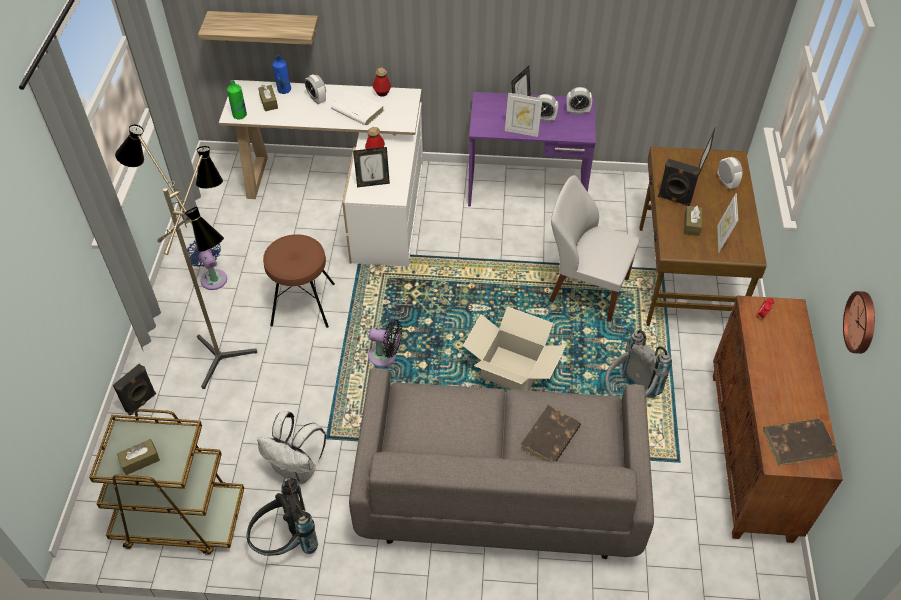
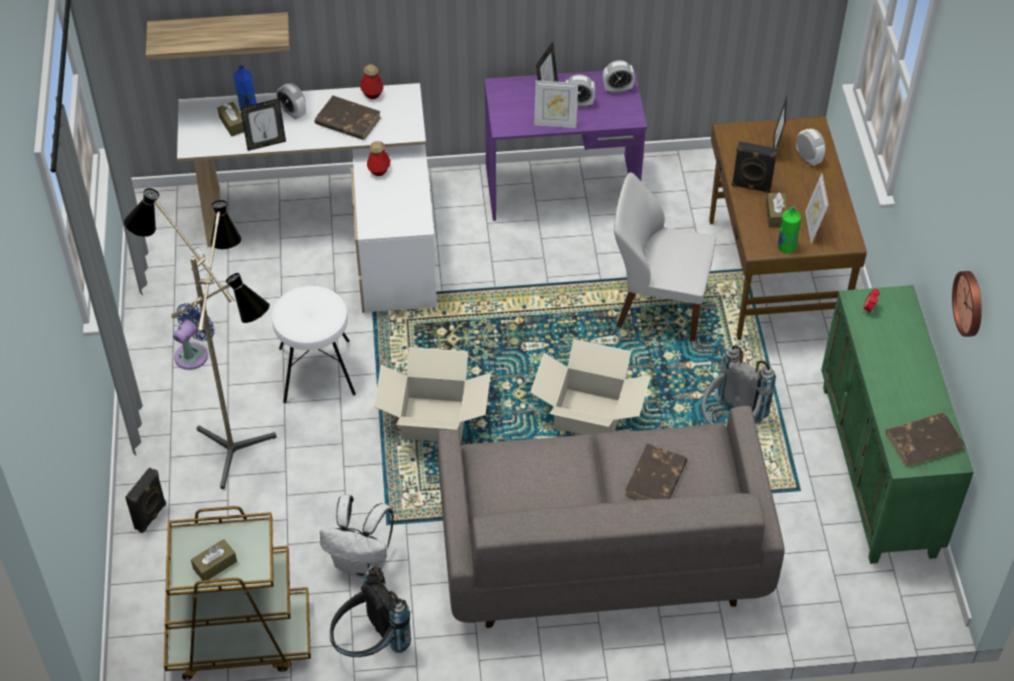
camera: 10 degrees left, 0 degrees up
blue fan [187,241,227,290] -> blue fan turned 75 degrees clockwise [173,303,215,370]
green bottle [227,80,247,119] -> green bottle moved to [778,206,801,253]
brown stool [263,234,335,328] -> white stool [272,286,356,403]
white book [331,90,384,126] -> brown book [315,96,381,140]
picture frame [353,147,390,187] -> picture frame moved to [240,98,286,151]
black fan [368,320,402,367] -> cardboard box [374,347,491,441]
brown cabinet [713,296,843,543] -> green cabinet [821,285,974,564]

